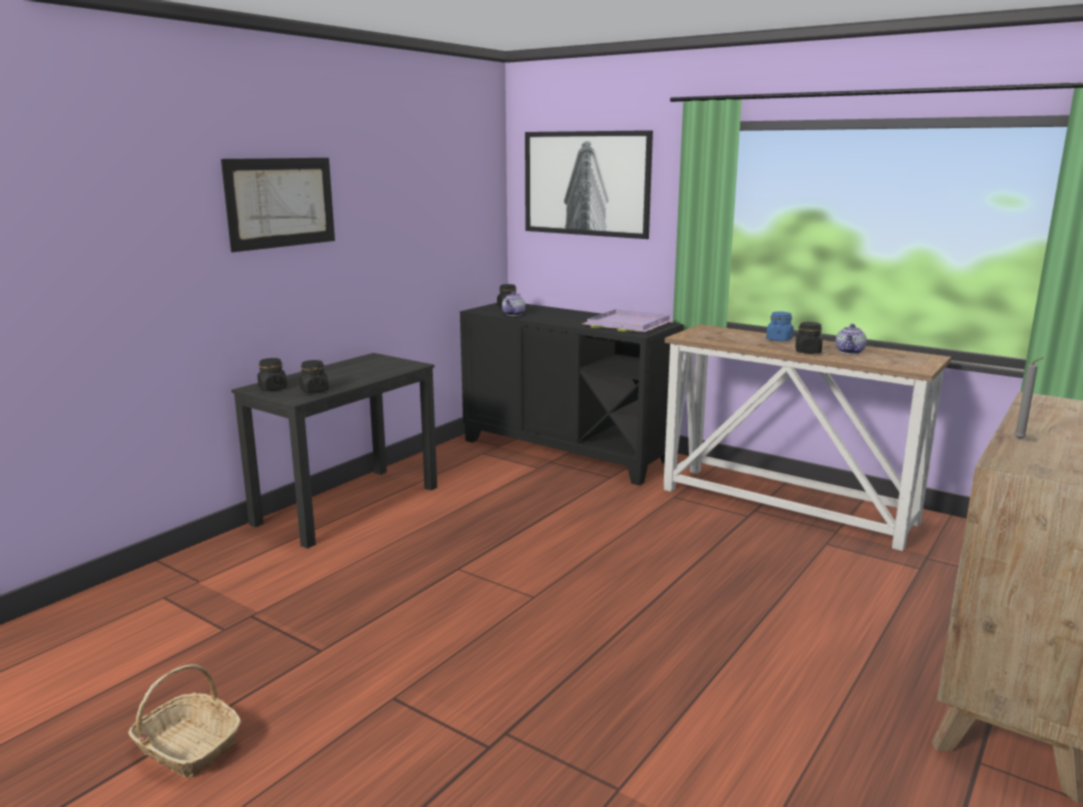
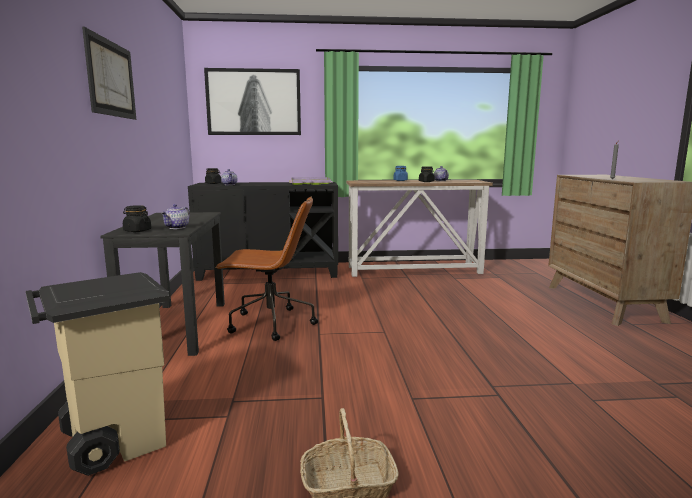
camera: 40 degrees left, 5 degrees down
black jar [299,360,329,393] -> teapot [161,204,190,229]
none -> beige trash can [26,272,169,476]
none -> brown office chair [215,196,318,341]

